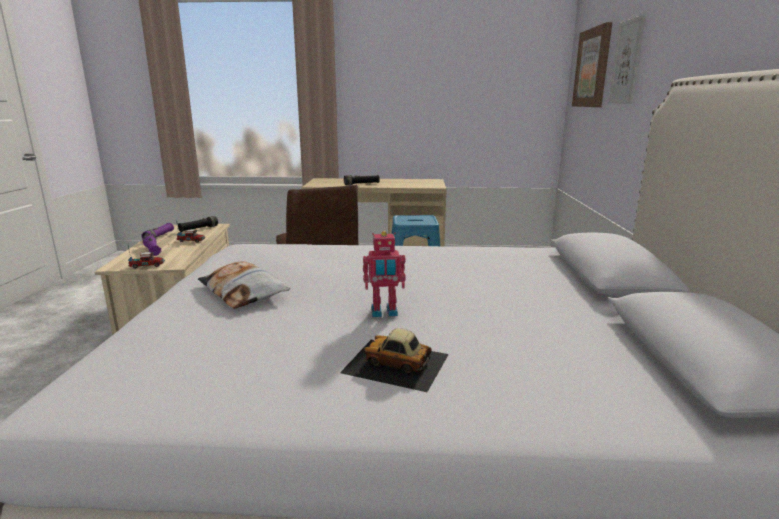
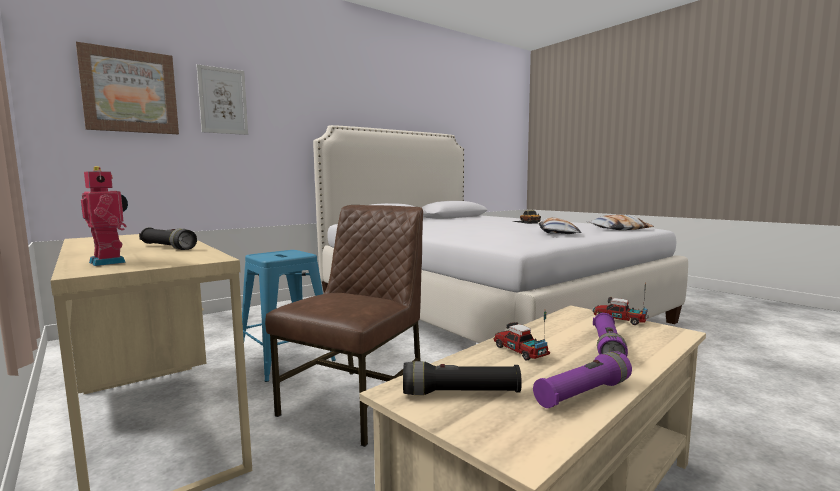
camera: 130 degrees left, 10 degrees down
toy robot [363,231,406,317] -> toy robot moved to [81,166,128,266]
none -> pillow [587,215,654,231]

